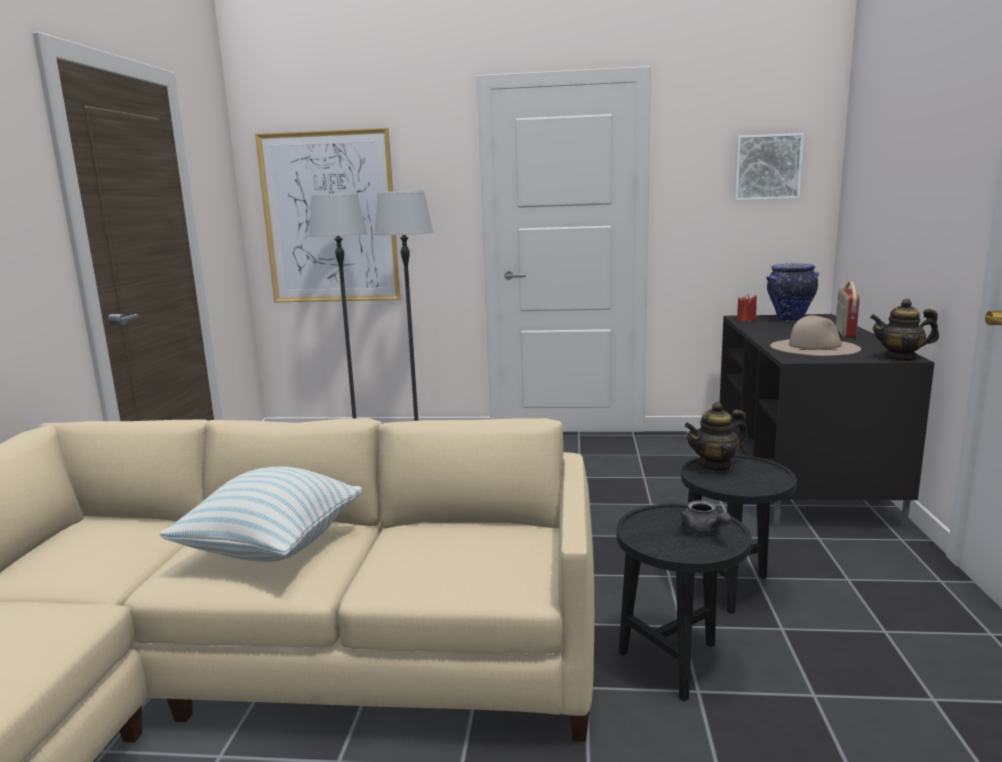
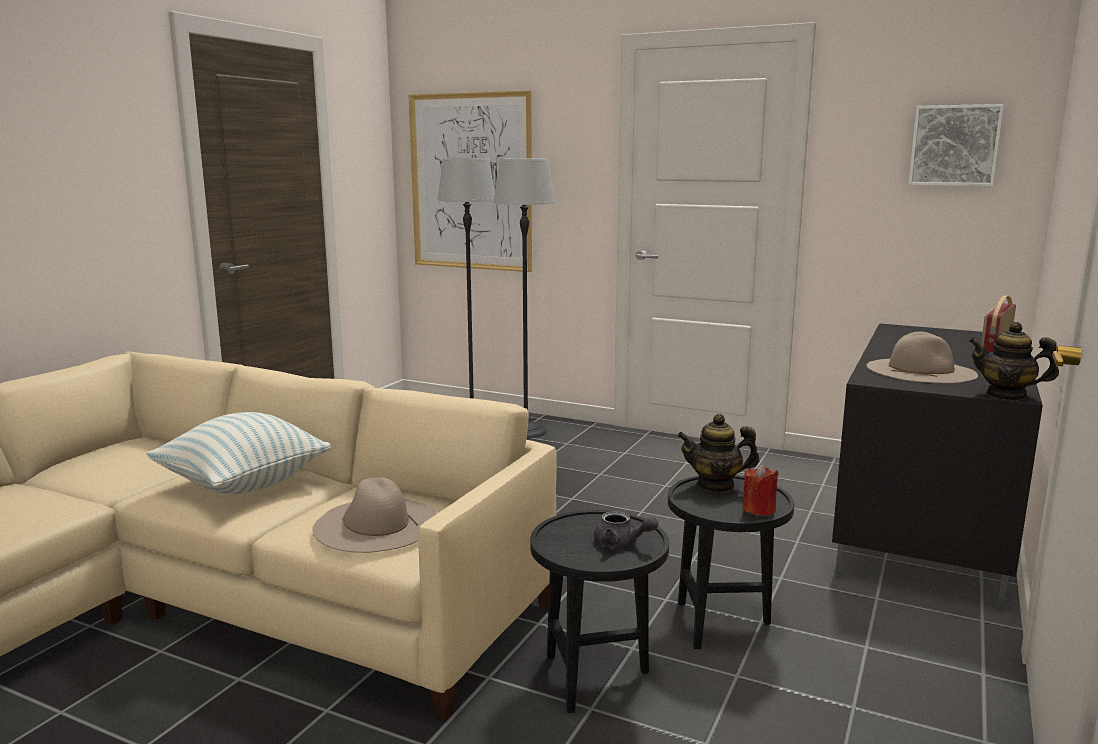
camera: 20 degrees right, 0 degrees up
grey teapot [679,500,731,534] -> grey teapot turned 60 degrees counterclockwise [594,511,658,548]
red candle [737,293,757,321] -> red candle moved to [743,464,779,516]
vase [767,263,819,322] -> none
none -> beige hat [312,478,436,553]

